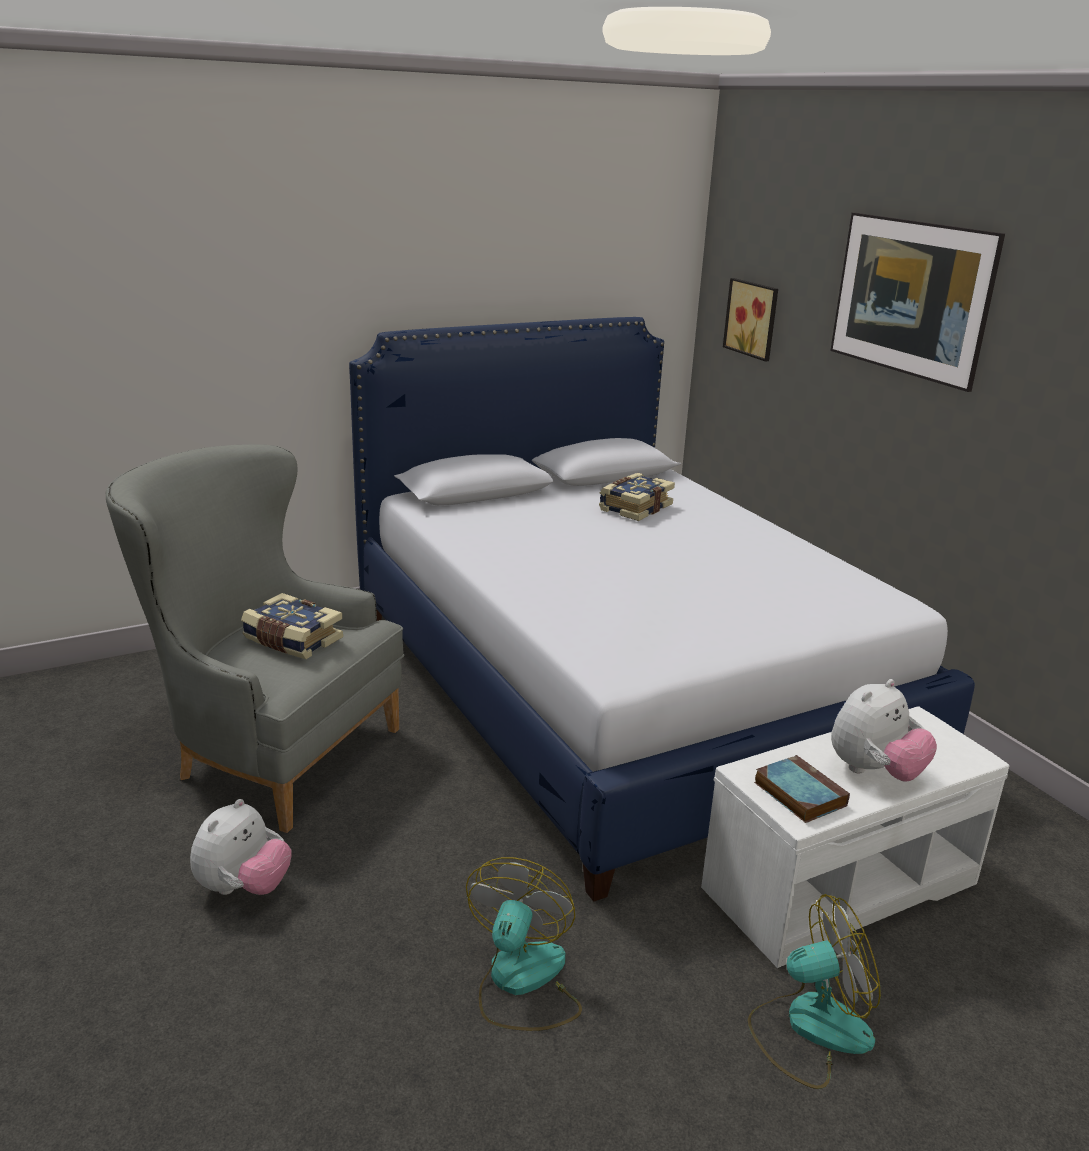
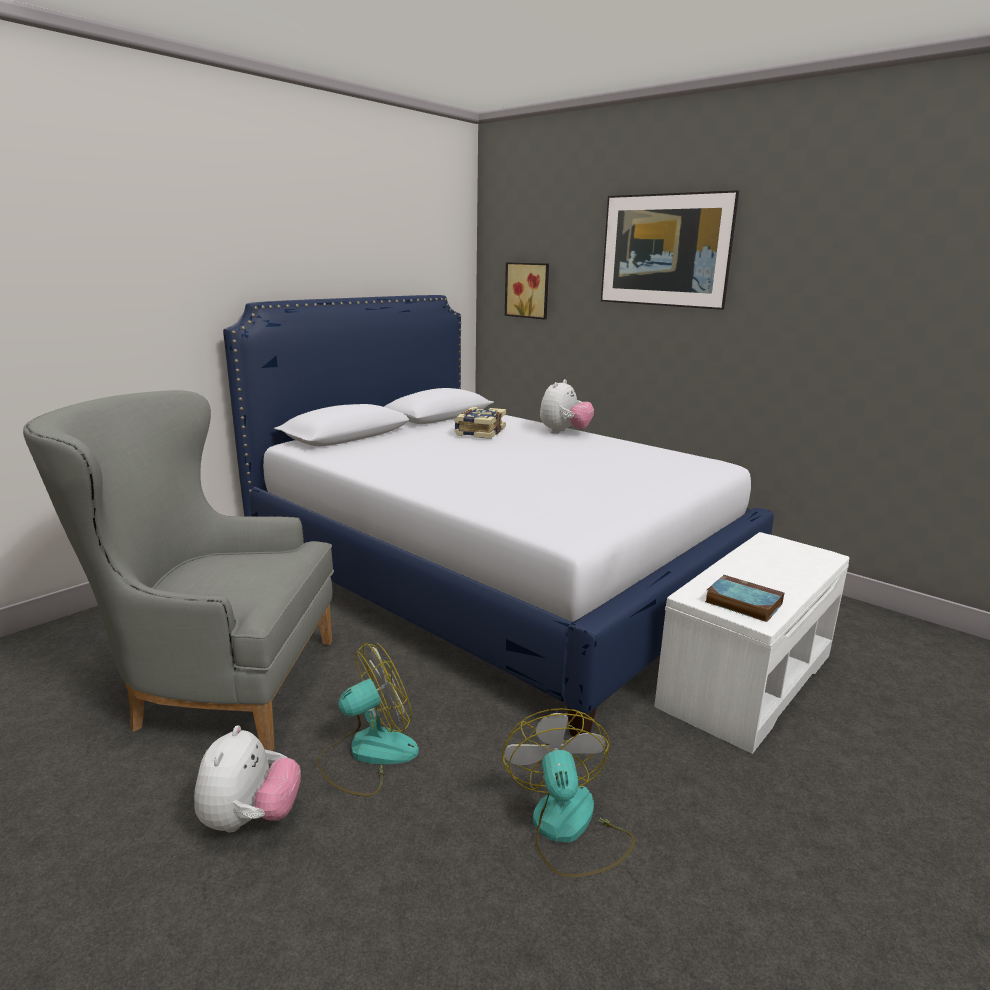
camera: 20 degrees left, 5 degrees down
book [241,593,343,659] -> none
fan [748,894,881,1089] -> fan moved to [317,643,419,796]
plush toy [831,679,937,782] -> plush toy moved to [540,379,594,434]

